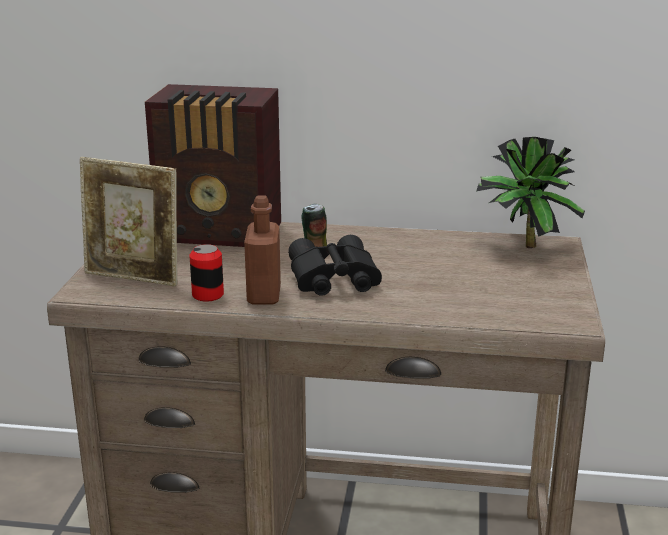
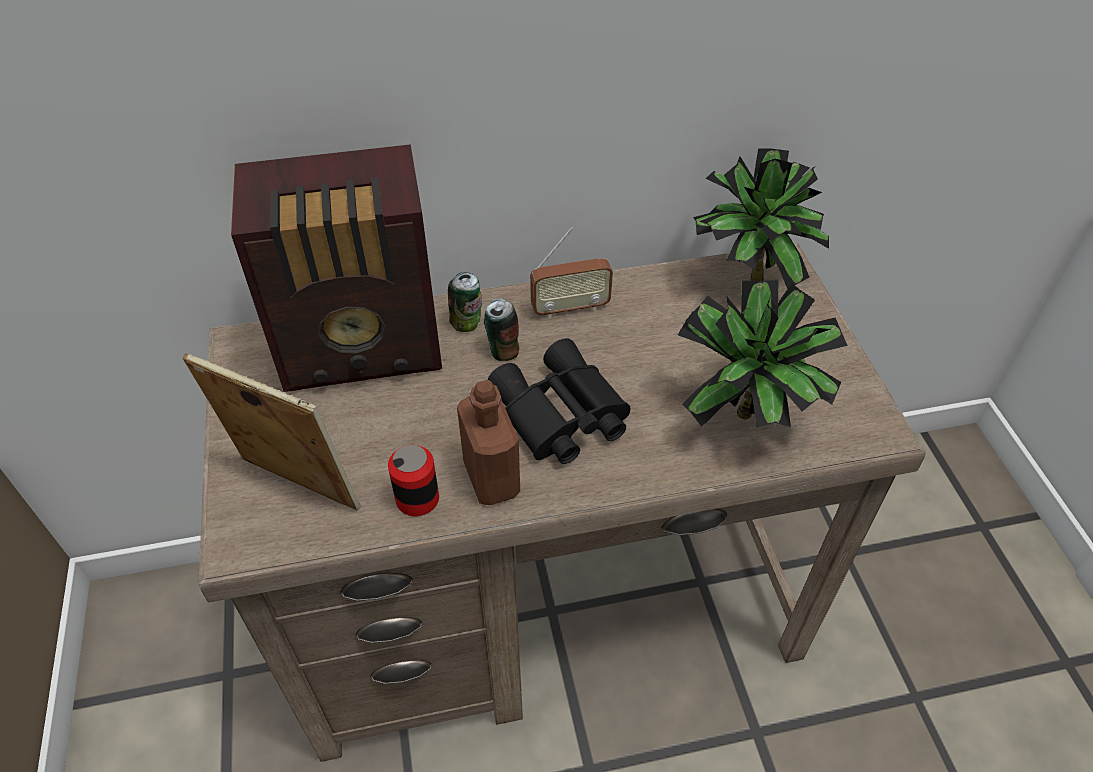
camera: 20 degrees left, 25 degrees up
picture frame [80,157,177,287] -> picture frame turned 150 degrees counterclockwise [182,353,360,510]
none -> can [448,272,482,332]
none -> radio [530,227,613,318]
none -> potted plant [678,280,848,428]

